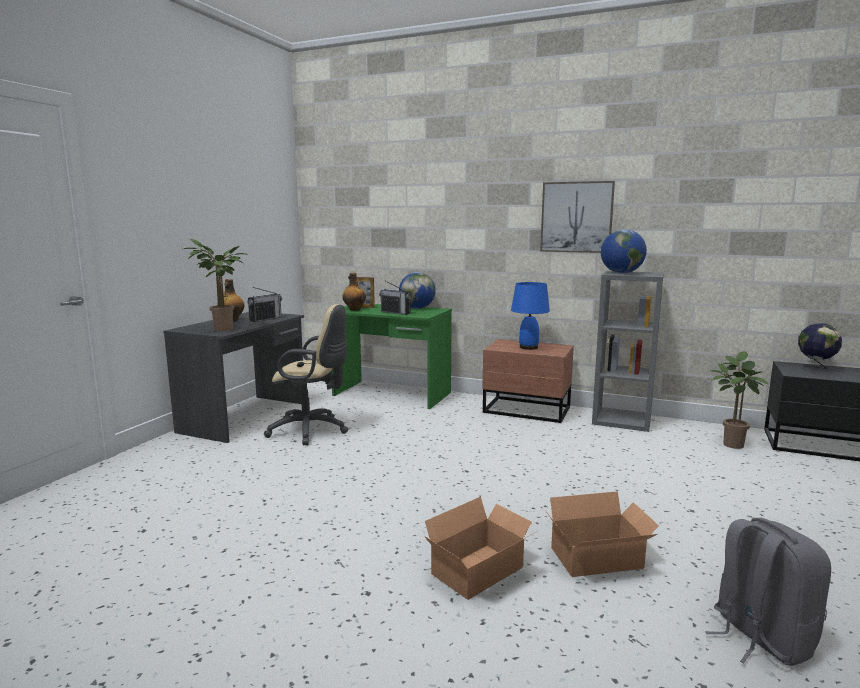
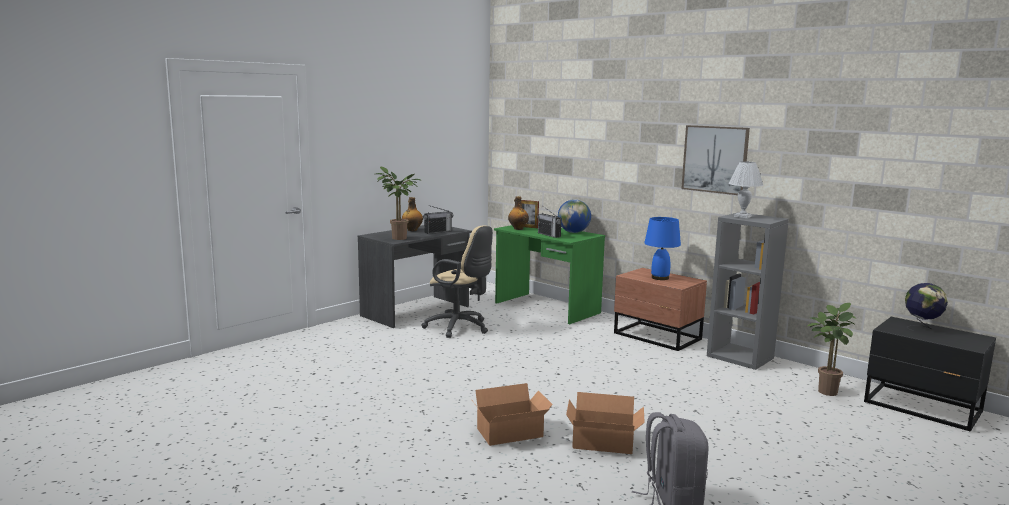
camera: 20 degrees right, 0 degrees up
globe [601,229,647,273] -> white table lamp [728,161,764,218]

